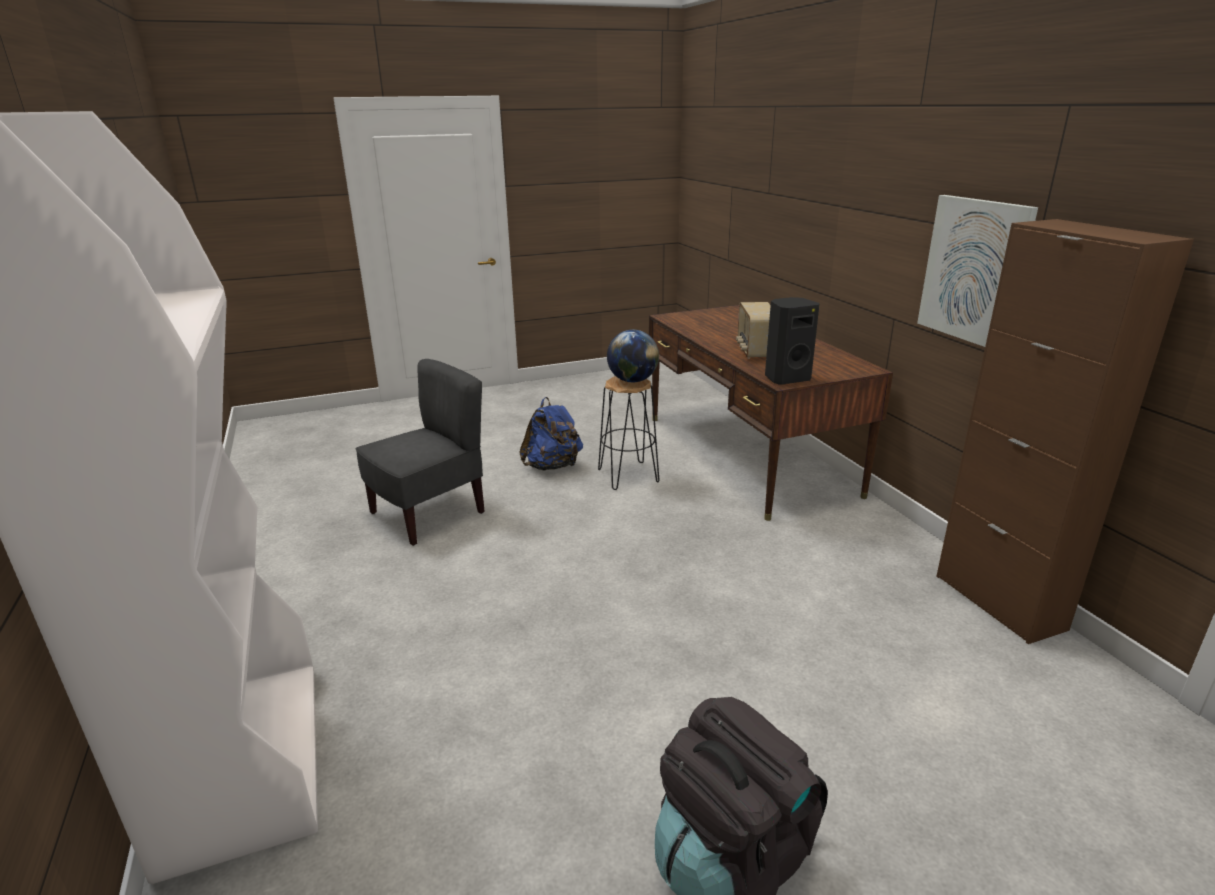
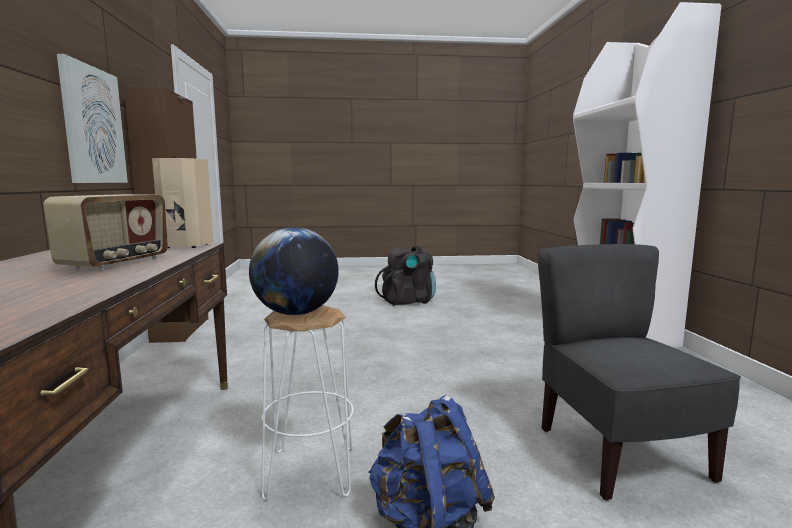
camera: 165 degrees left, 15 degrees down
grey chair [356,359,485,546] -> grey chair turned 105 degrees clockwise [538,244,741,500]
black stool [598,376,659,490] -> white stool [261,305,354,501]
black speaker [765,297,820,385] -> beige speaker [152,158,213,248]

